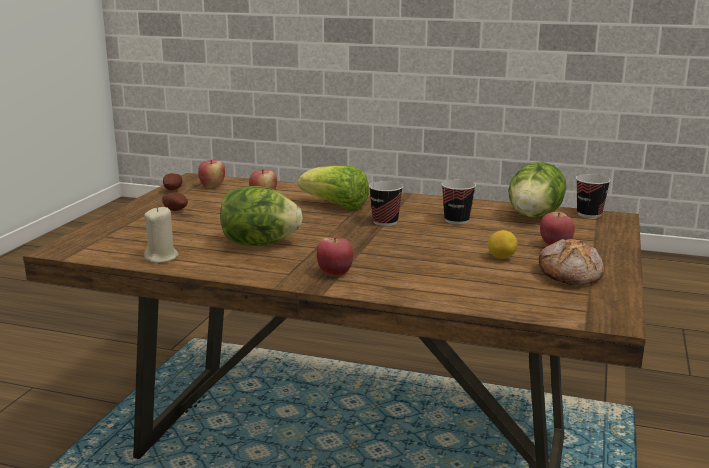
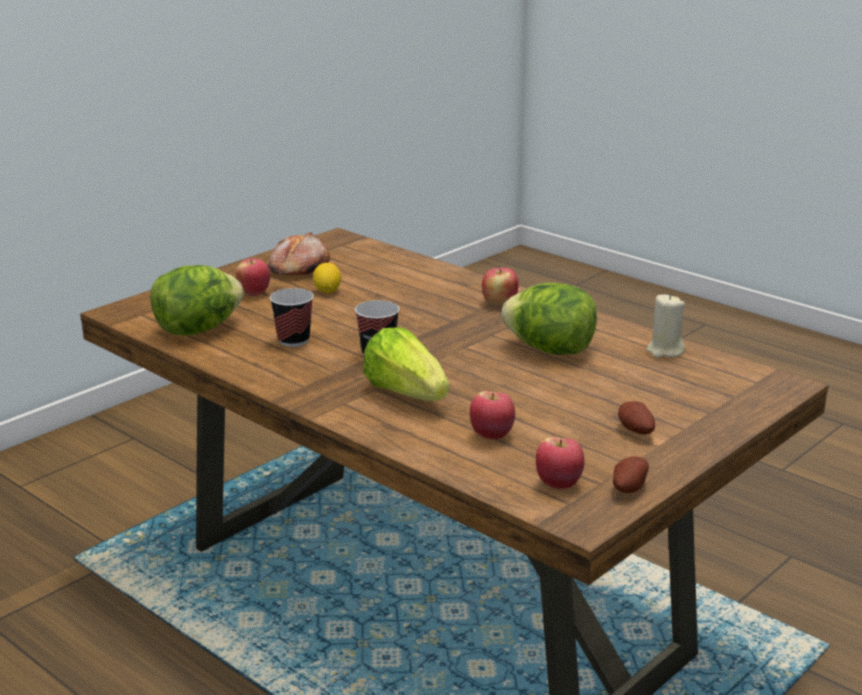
camera: 155 degrees left, 5 degrees up
cup [576,174,611,218] -> none

